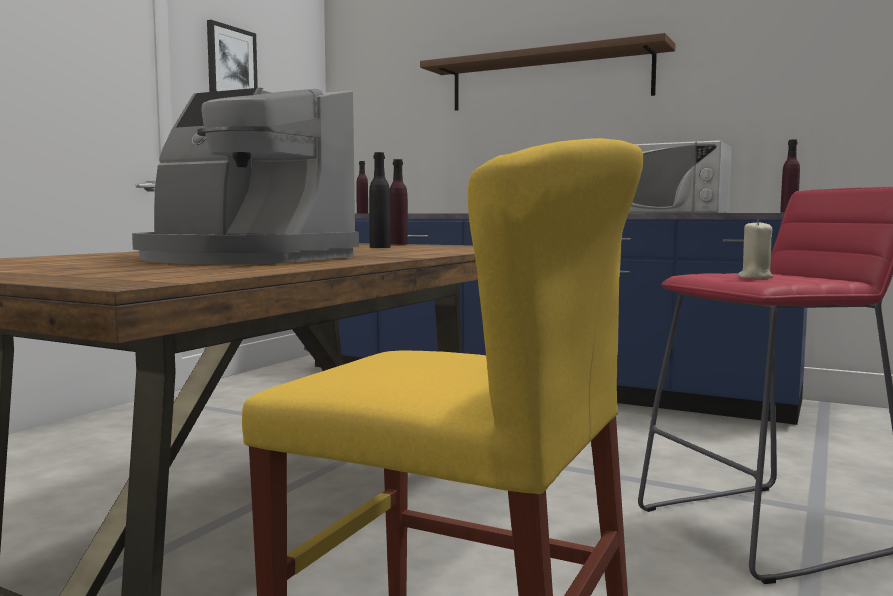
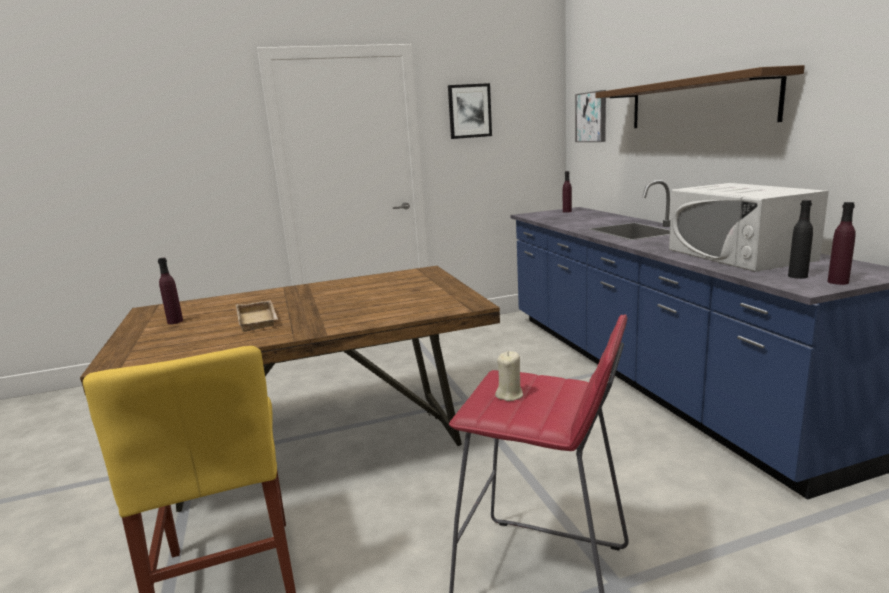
camera: 45 degrees right, 10 degrees up
coffee machine [132,88,359,264] -> beige tray [236,300,278,332]
black bottle [369,152,391,248] -> black bottle moved to [788,200,813,279]
purple bottle [390,159,408,245] -> purple bottle moved to [158,258,183,324]
none -> picture [575,90,606,142]

